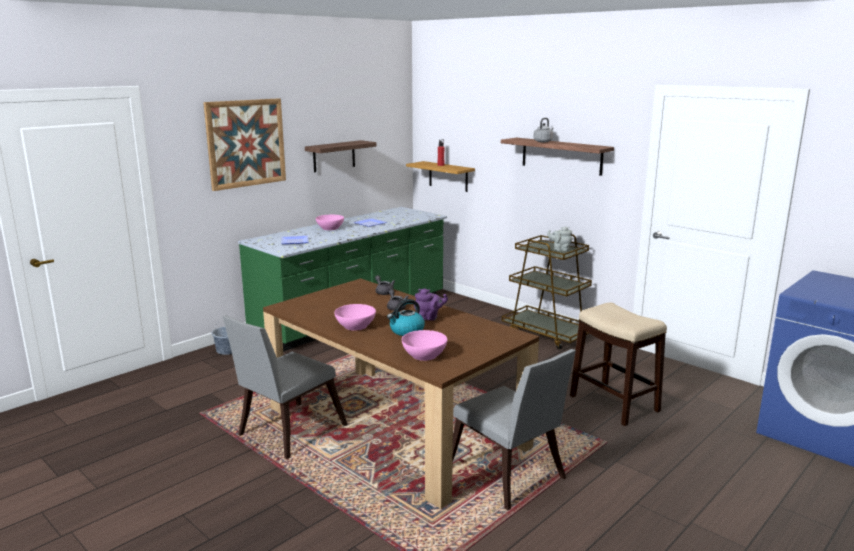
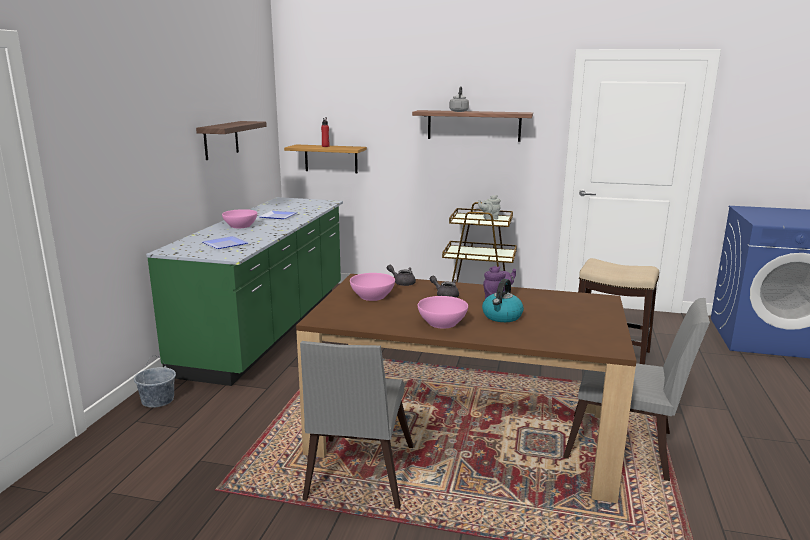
camera: 30 degrees left, 0 degrees up
picture [203,98,286,191] -> none
pink bowl [402,330,447,361] -> pink bowl moved to [350,273,395,301]

